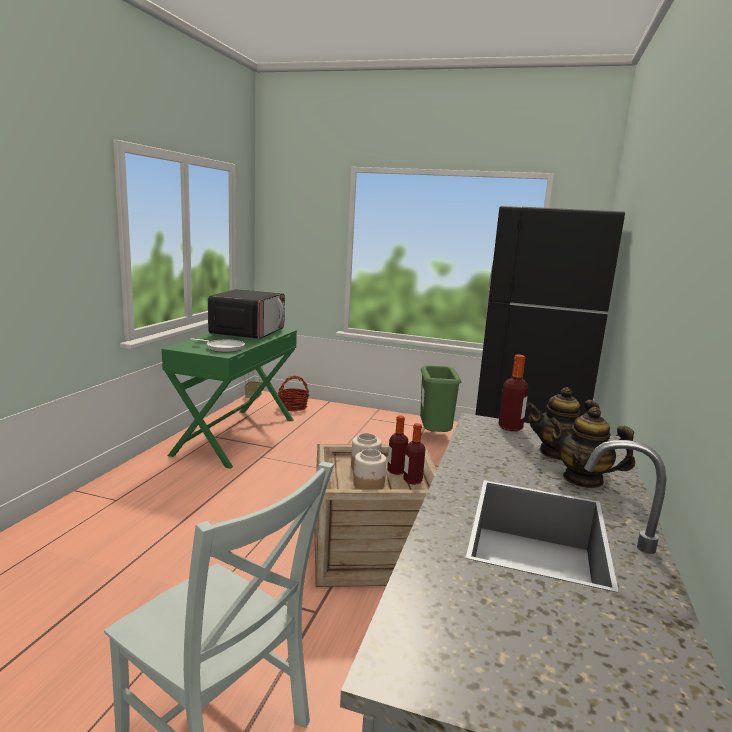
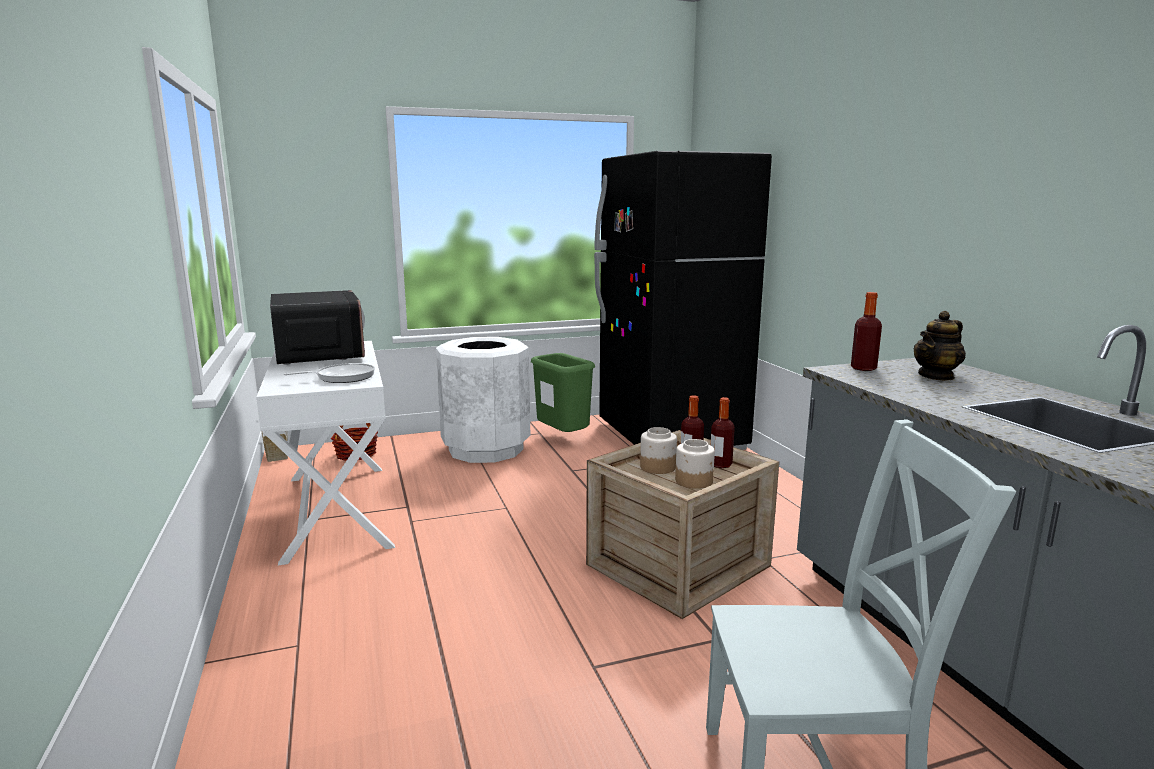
camera: 35 degrees left, 0 degrees up
green desk [162,328,297,469] -> white desk [256,341,395,565]
teapot [549,407,635,488] -> none
none -> white trash can [436,337,530,463]

